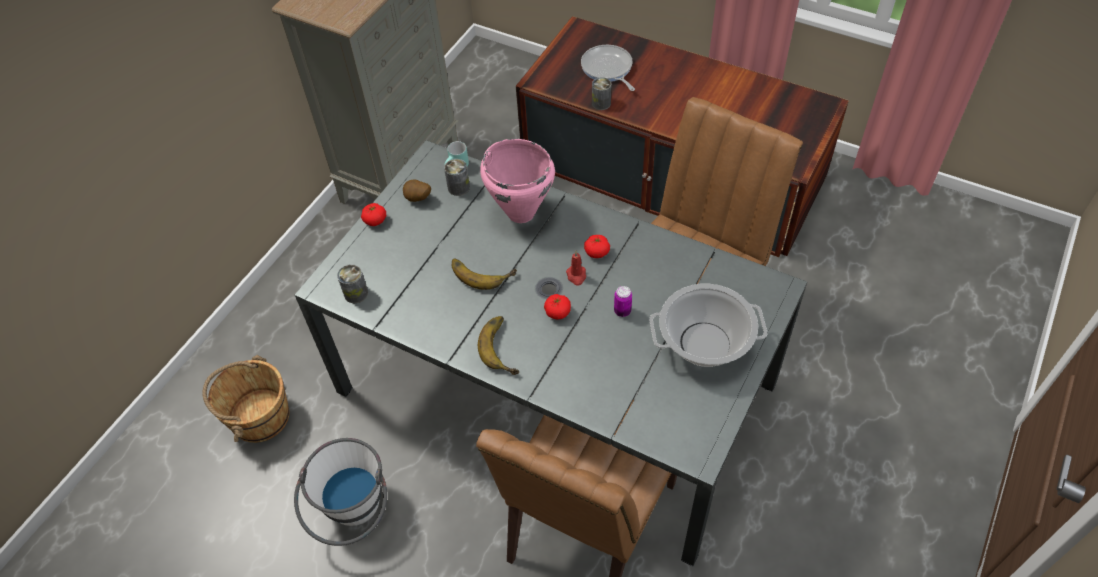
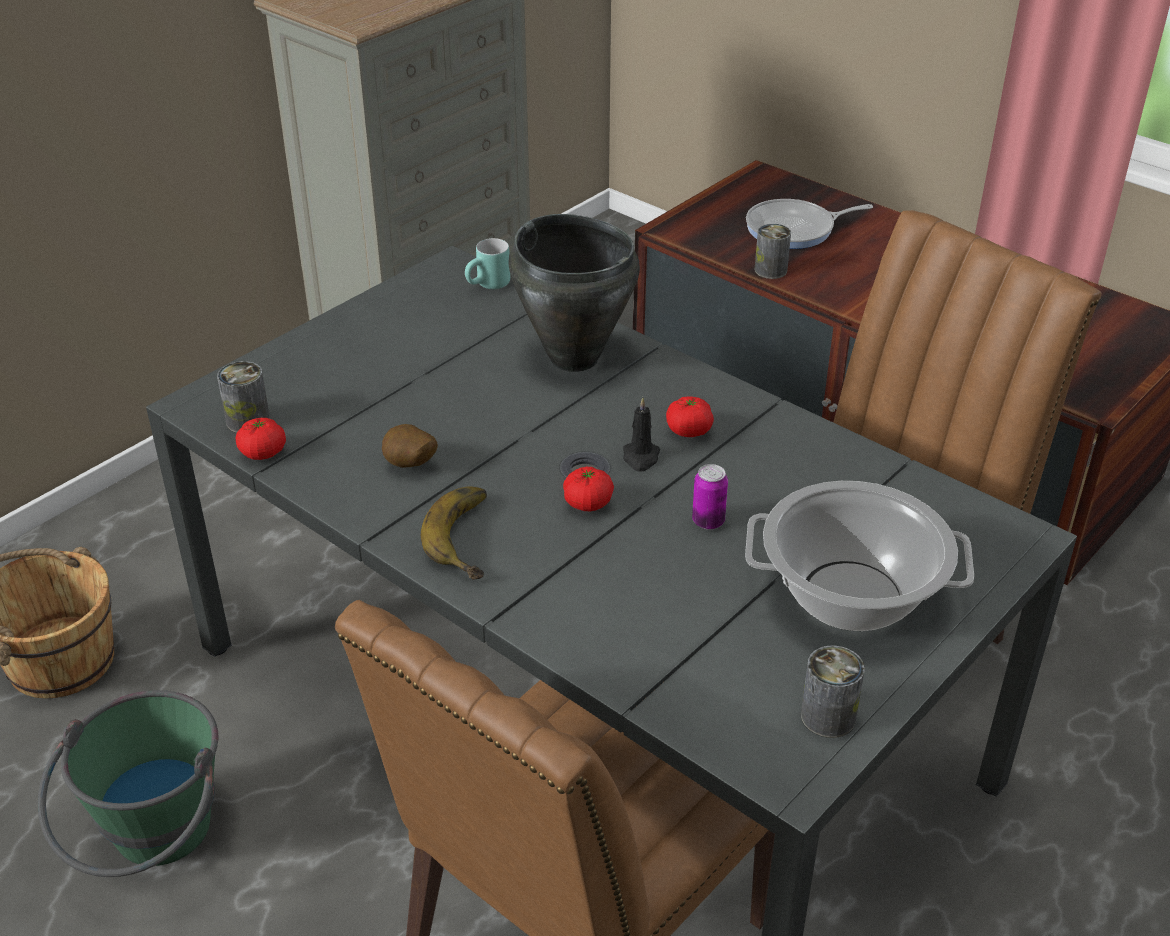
camera: 10 degrees right, 15 degrees down
white bucket [294,438,387,546] -> green bucket [38,690,218,877]
tomato [361,203,386,226] -> tomato moved to [236,418,286,460]
potato [403,179,431,202] -> potato moved to [382,424,438,468]
can [444,159,470,196] -> can moved to [801,646,865,738]
banana [452,258,517,290] -> none
pink cooking pot [480,139,555,223] -> black cooking pot [508,214,640,372]
red candle [566,251,586,286] -> black candle [623,397,660,472]
frying pan [581,45,635,91] -> frying pan turned 90 degrees counterclockwise [746,199,873,249]

